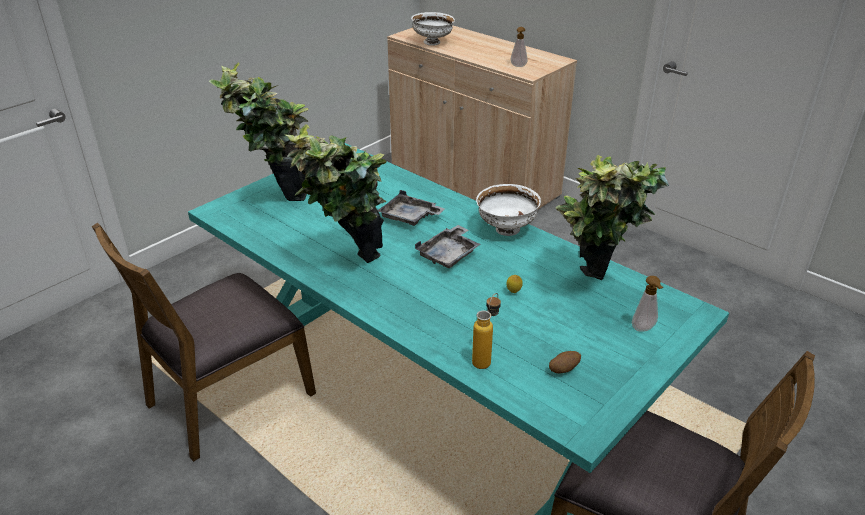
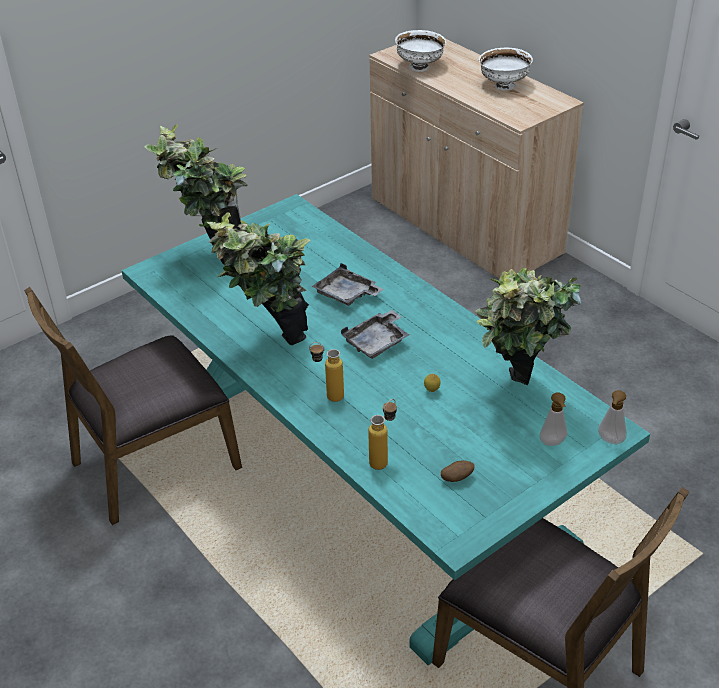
camera: 10 degrees right, 5 degrees up
white bowl [476,184,541,236] -> white bowl moved to [479,48,533,91]
soap dispenser [511,27,527,67] -> soap dispenser moved to [598,390,627,444]
none -> bottle [309,342,344,402]

